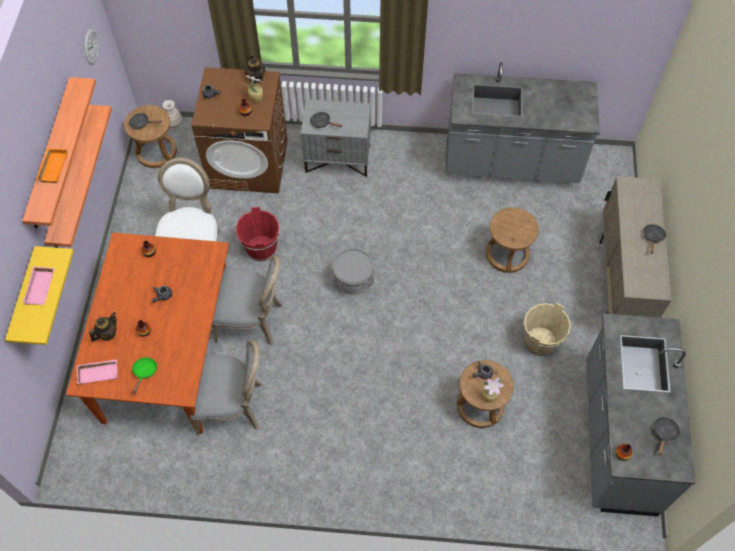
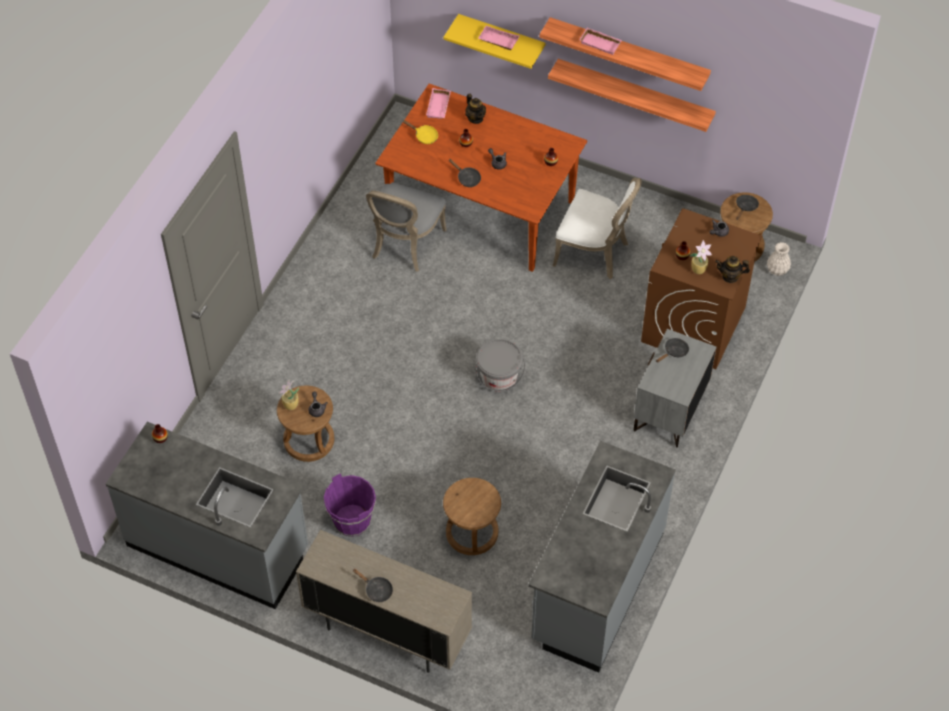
camera: 110 degrees right, 5 degrees down
orange tray [36,148,68,183] -> pink tray [579,28,622,55]
wall clock [85,29,98,65] -> none
green frying pan [132,357,157,394] -> yellow frying pan [403,120,438,144]
grey chair [212,255,283,346] -> none
red bucket [236,207,280,261] -> none
beige bucket [523,302,571,356] -> purple bucket [324,473,376,537]
black frying pan [654,417,680,456] -> black frying pan moved to [449,159,481,187]

